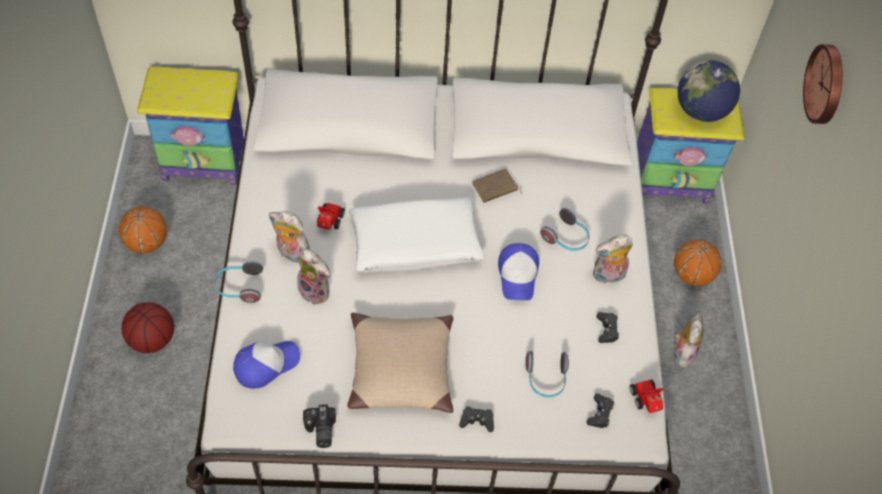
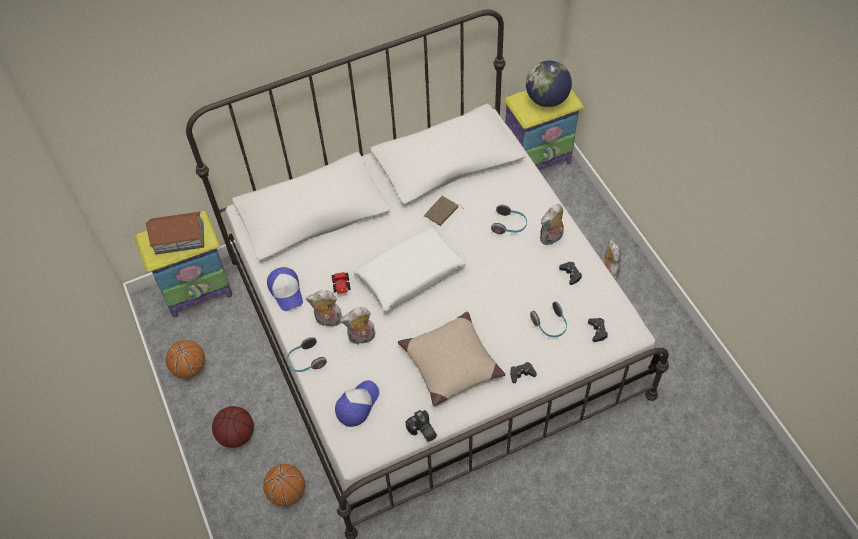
camera: 20 degrees left, 0 degrees up
plush toy [297,249,330,305] -> plush toy turned 150 degrees clockwise [340,307,375,345]
cap [498,243,539,300] -> cap moved to [267,267,303,311]
toy car [629,379,663,413] -> none
basketball [674,240,722,286] -> basketball moved to [263,464,305,506]
wall clock [803,44,843,124] -> none
none -> toy house [146,212,204,255]

